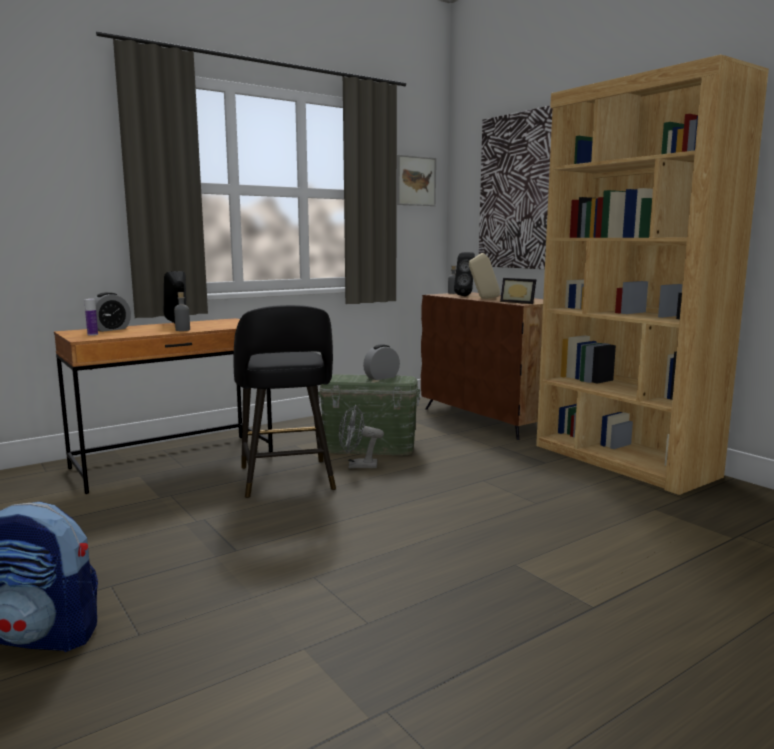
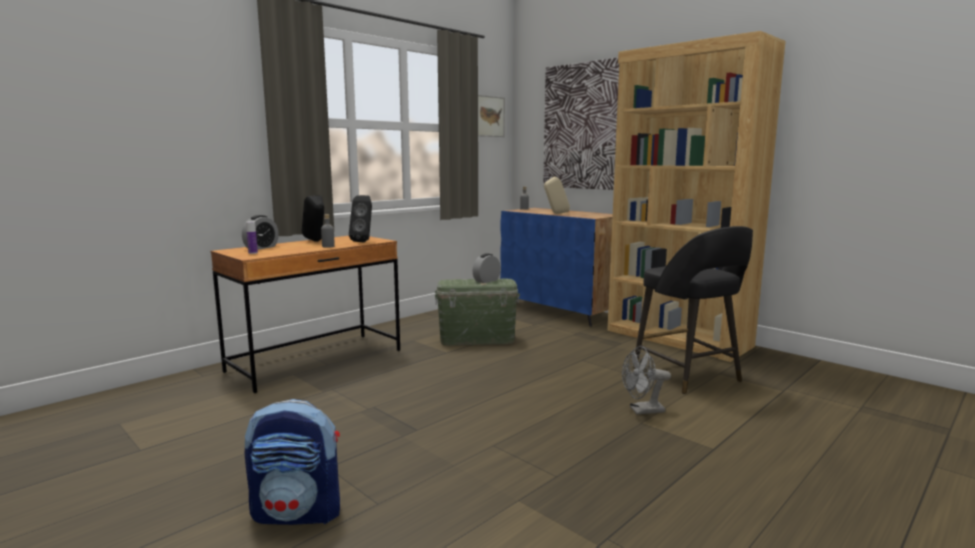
camera: 10 degrees left, 0 degrees up
black stool [234,305,336,498] -> black stool moved to [633,226,753,394]
grey fan [339,405,384,469] -> grey fan moved to [622,346,671,415]
brown cabinet [421,292,543,440] -> blue cabinet [500,208,613,327]
black speaker [454,252,475,297] -> black speaker moved to [349,195,372,242]
picture frame [500,278,536,304] -> none

